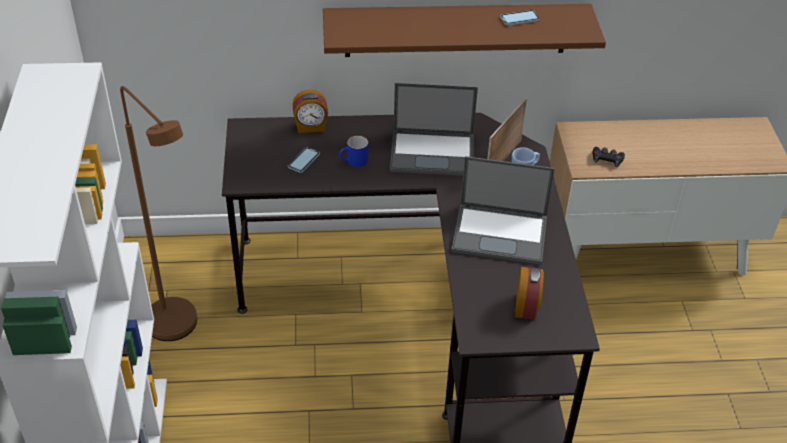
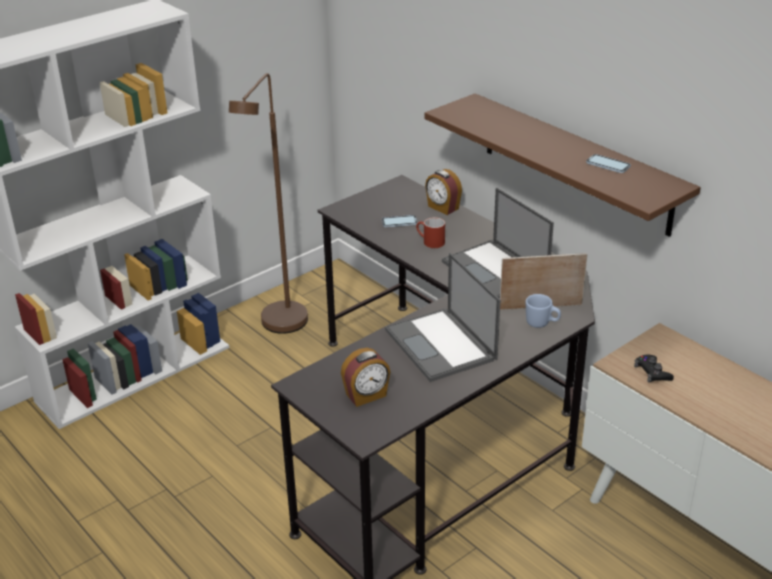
camera: 55 degrees right, 10 degrees down
blue mug [339,136,368,167] -> red mug [416,217,445,248]

